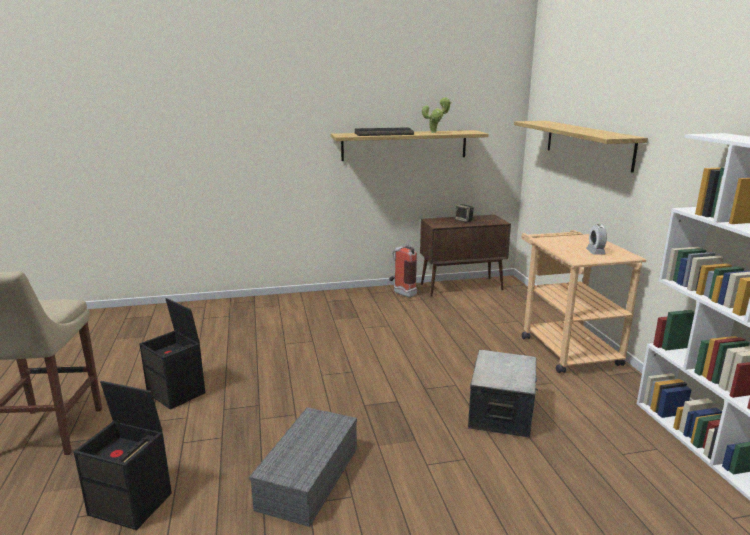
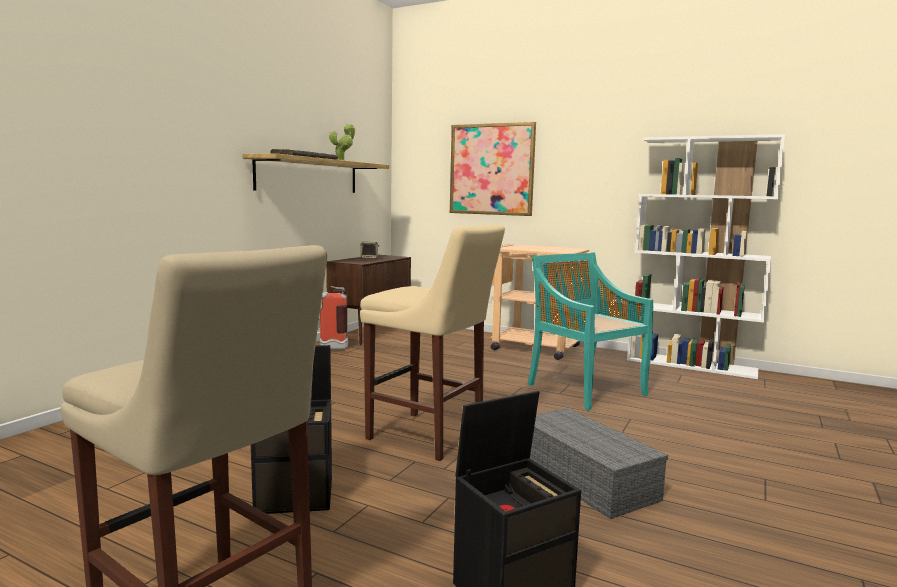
camera: 50 degrees left, 10 degrees down
storage box [468,350,538,438] -> turquoise chair [527,252,653,411]
shelf [514,121,648,173] -> picture [450,122,536,216]
alarm clock [586,224,607,255] -> none
none -> beige stool [360,224,505,461]

